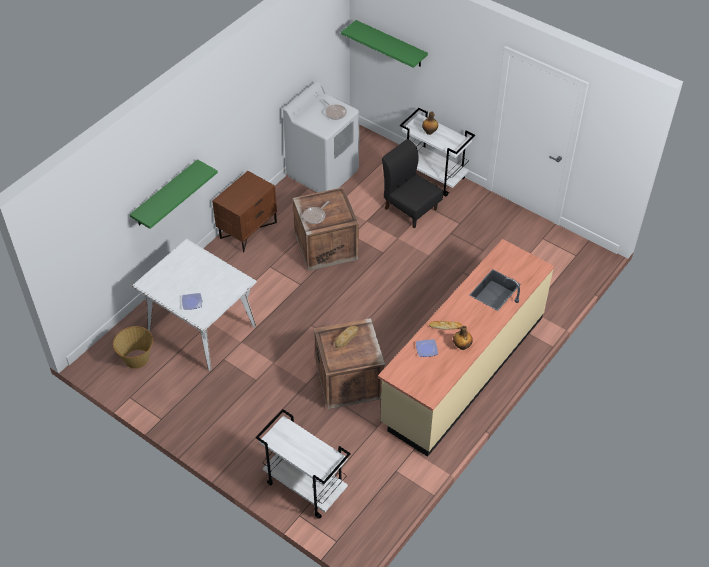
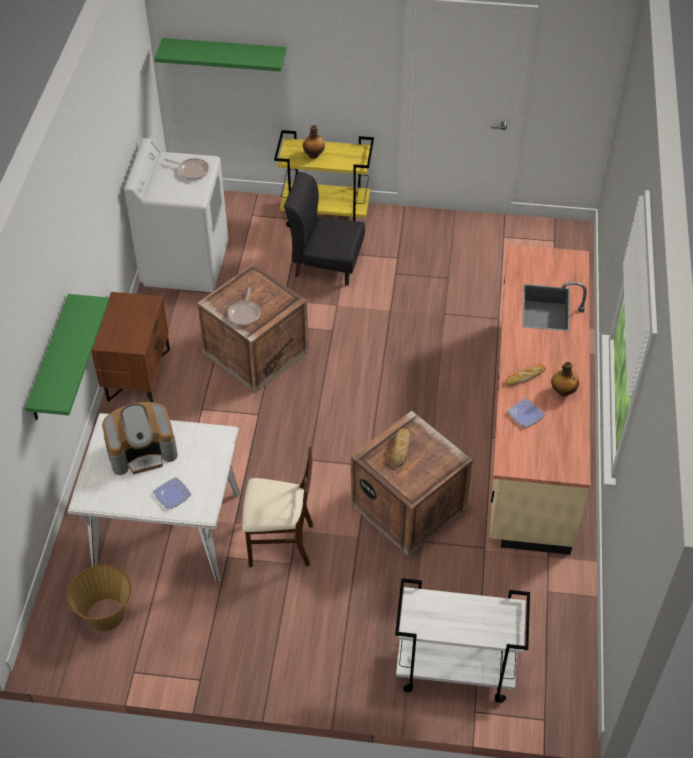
camera: 30 degrees left, 0 degrees up
white cart [400,108,475,196] -> yellow cart [274,130,374,227]
none -> coffee machine [102,402,178,475]
none -> beige chair [242,447,313,567]

